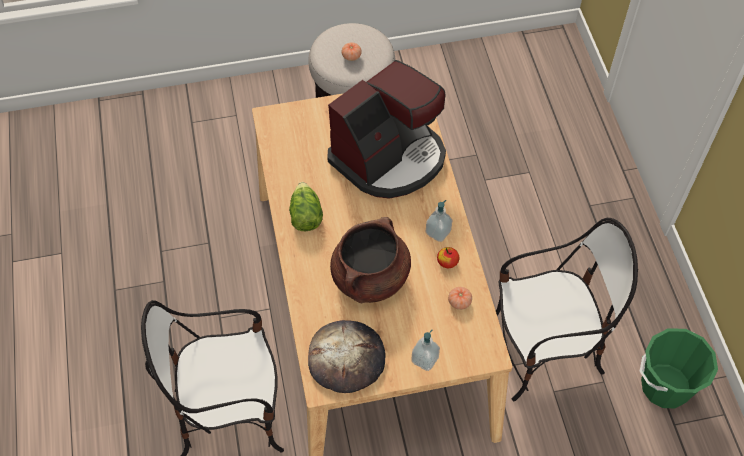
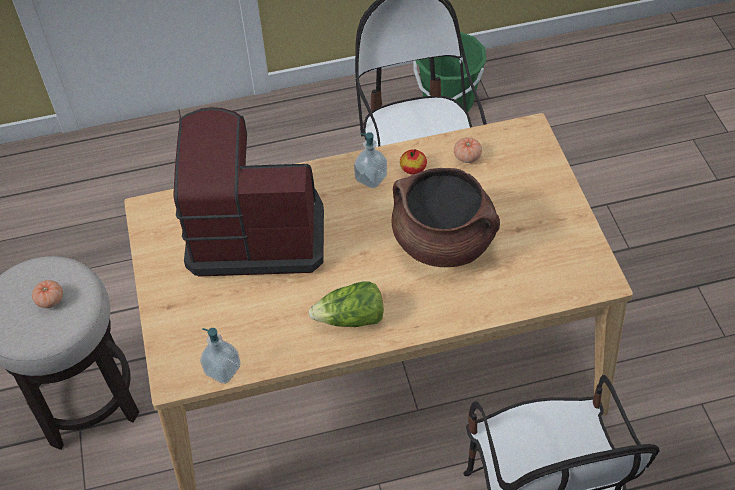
camera: 90 degrees left, 5 degrees down
bread [308,320,386,393] -> none
coffee machine [327,60,446,199] -> coffee machine turned 45 degrees counterclockwise [174,107,324,277]
soap dispenser [411,330,440,371] -> soap dispenser moved to [200,328,241,384]

